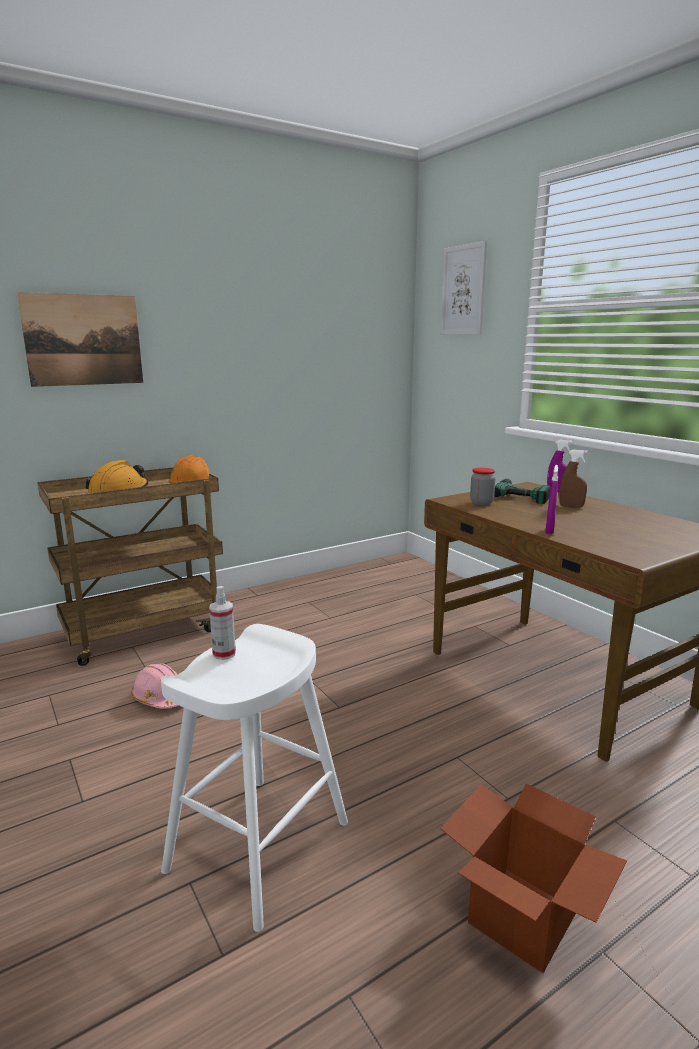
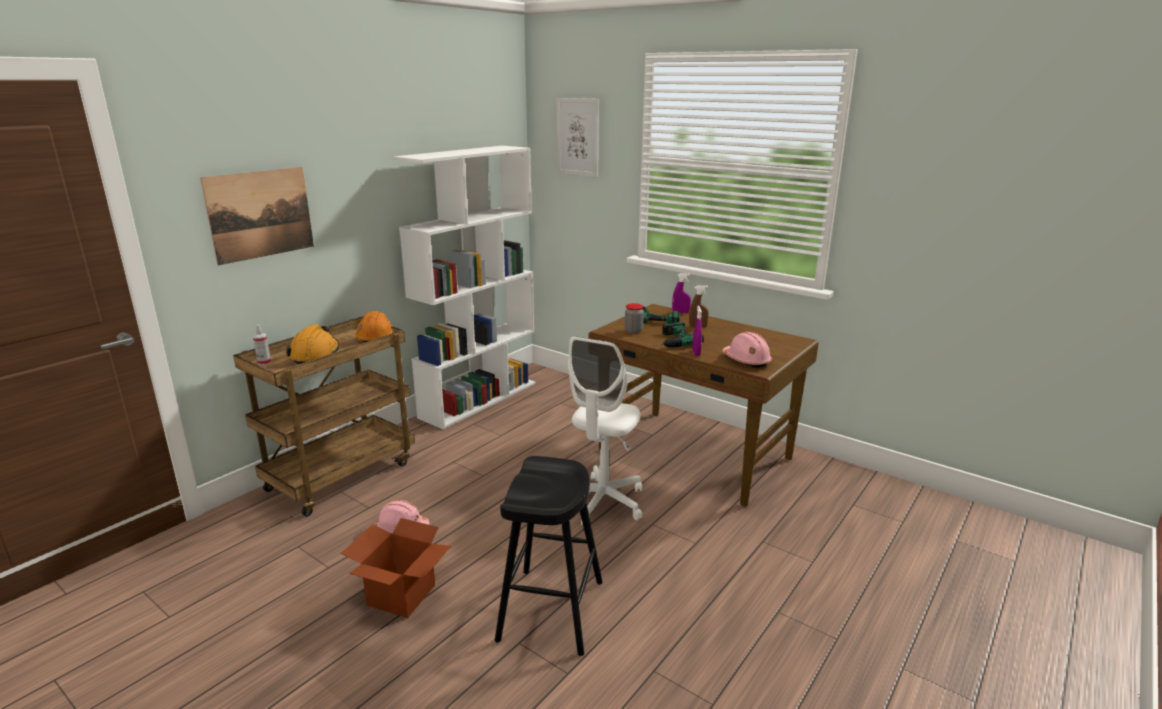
camera: 20 degrees left, 5 degrees up
white stool [161,624,348,932] -> black stool [495,456,603,656]
spray bottle [209,586,236,660] -> spray bottle moved to [253,324,271,365]
cardboard box [440,783,627,973] -> cardboard box moved to [341,518,451,618]
none -> white bookcase [393,146,535,429]
none -> white office chair [568,336,642,526]
none -> power drill [654,322,704,347]
none -> pink hard hat [723,332,772,368]

